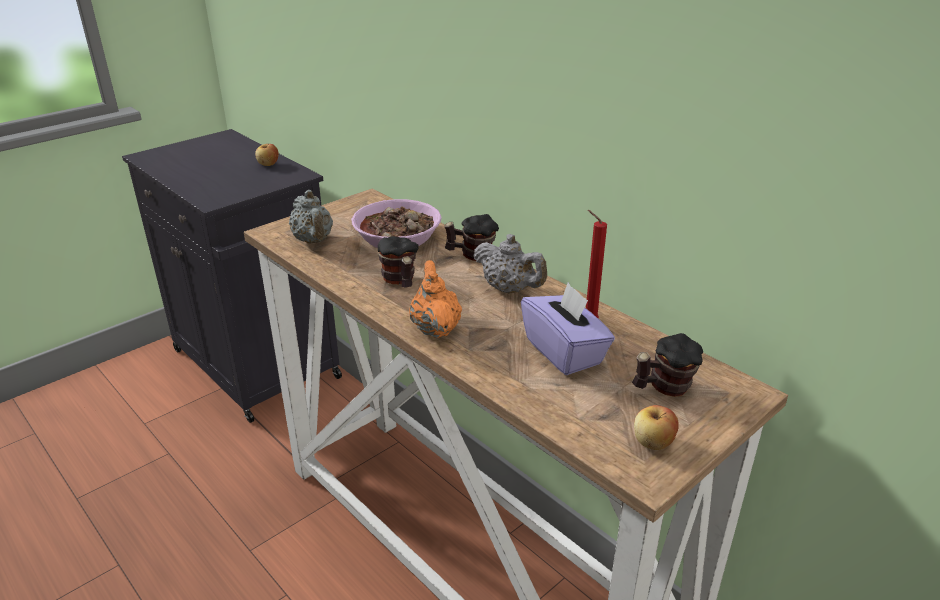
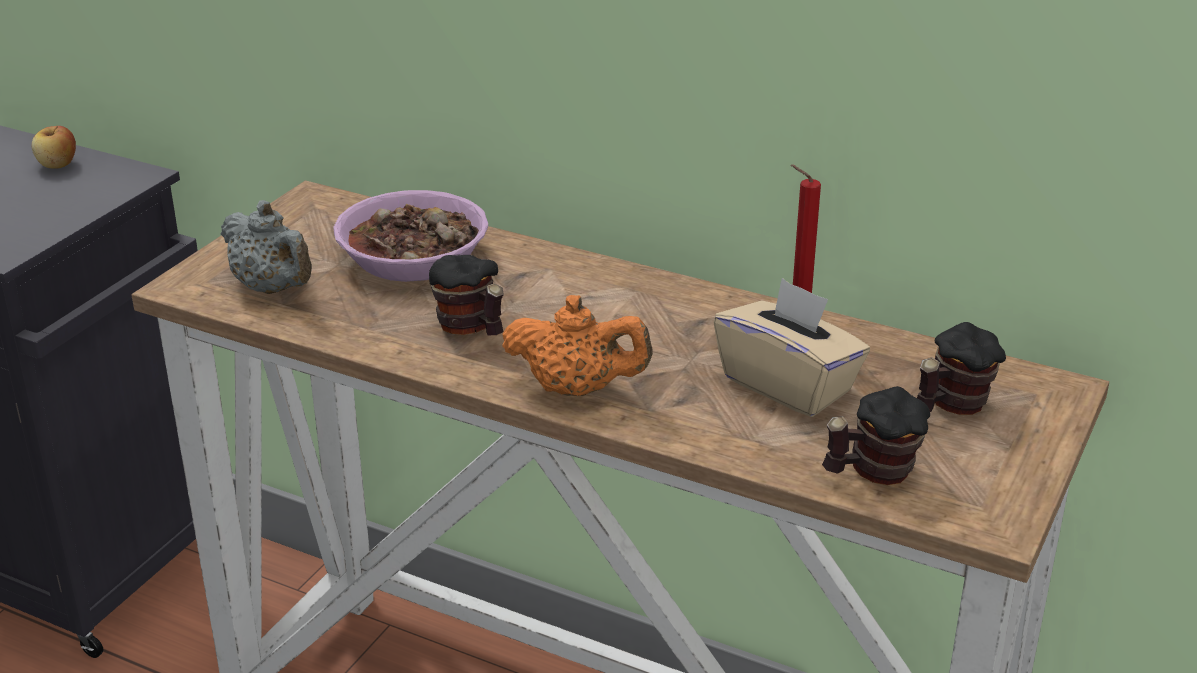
camera: 20 degrees left, 0 degrees up
orange teapot [409,260,462,338] -> orange teapot turned 135 degrees clockwise [502,295,653,396]
mug [444,214,499,261] -> mug moved to [822,386,930,485]
grey teapot [473,234,547,293] -> none
purple tissue box [521,283,615,375] -> beige tissue box [713,278,870,417]
apple [634,405,679,450] -> none

